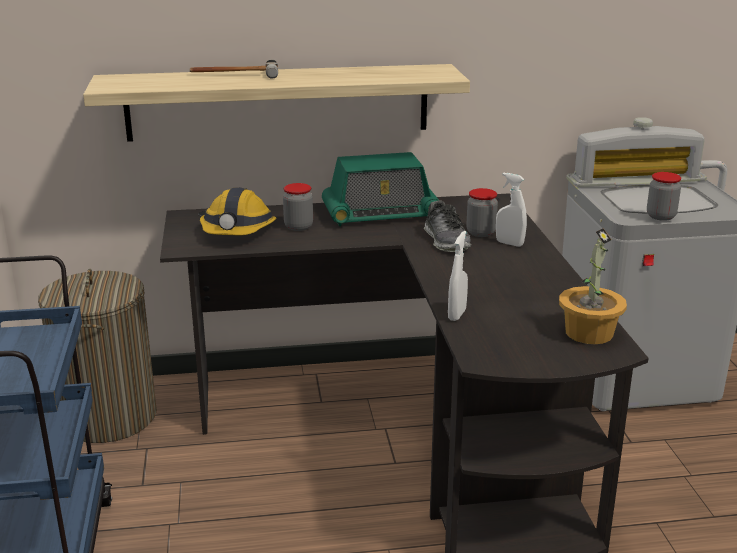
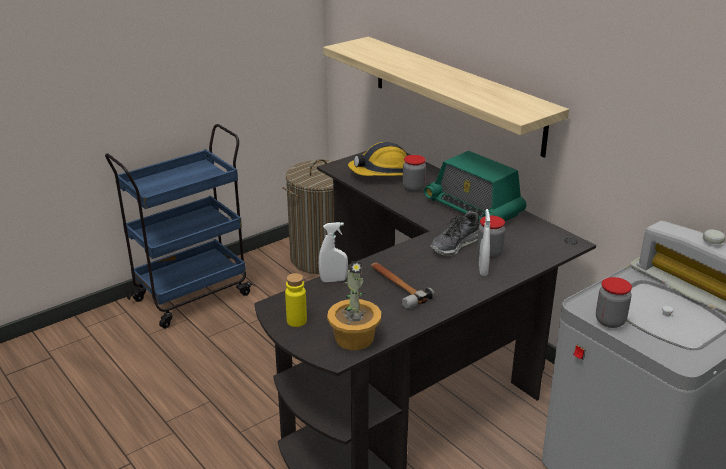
camera: 60 degrees right, 5 degrees up
hammer [190,60,278,79] -> hammer moved to [371,262,435,309]
none -> yellow bottle [285,273,307,327]

